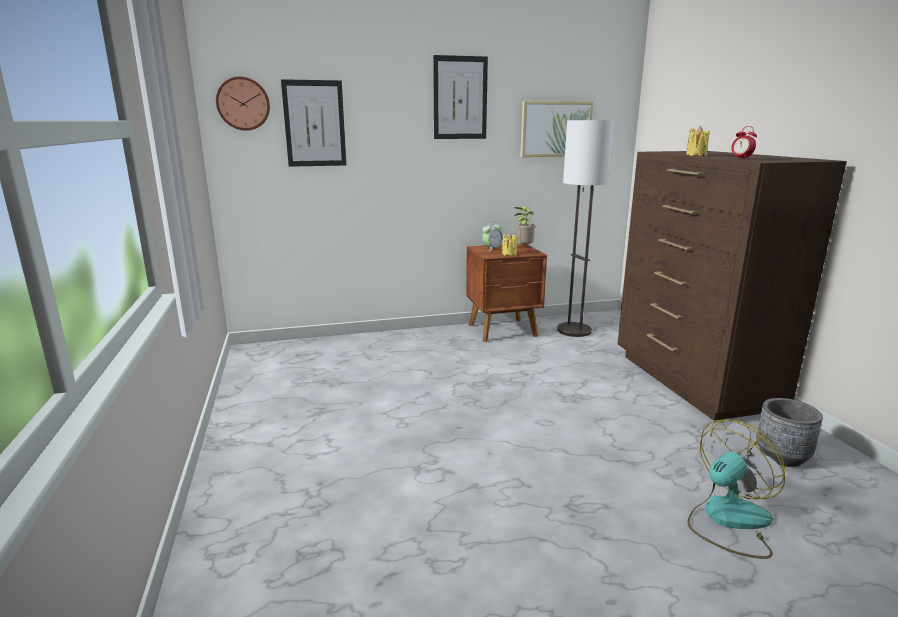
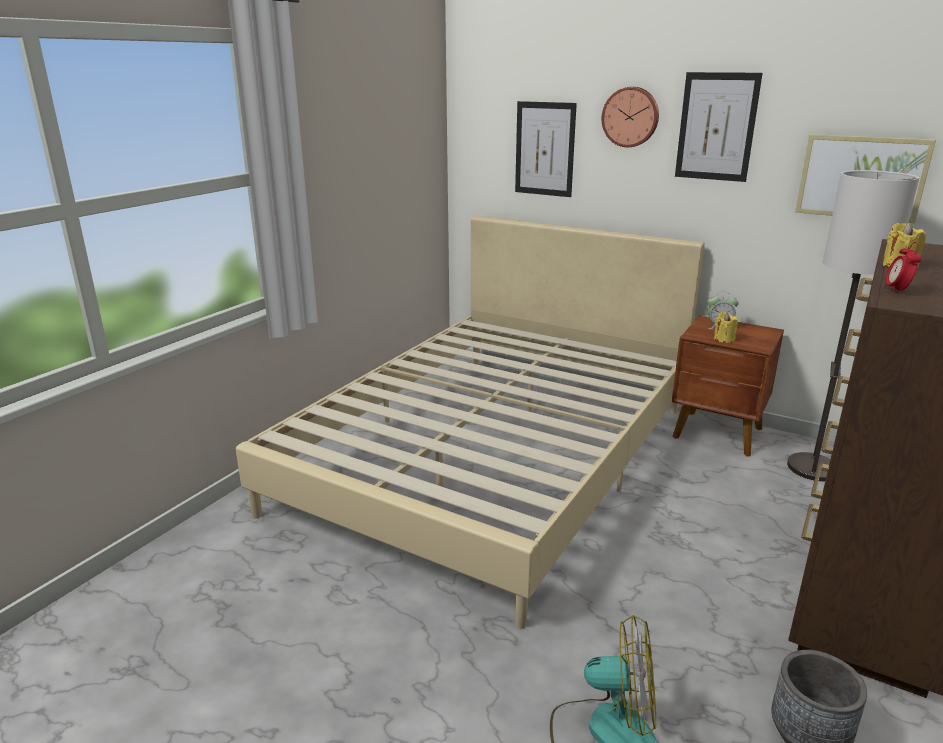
camera: 45 degrees right, 5 degrees up
wall clock [216,77,270,131] -> wall clock moved to [602,87,659,147]
potted plant [515,206,535,245] -> none
none -> beige bed [236,216,705,629]

